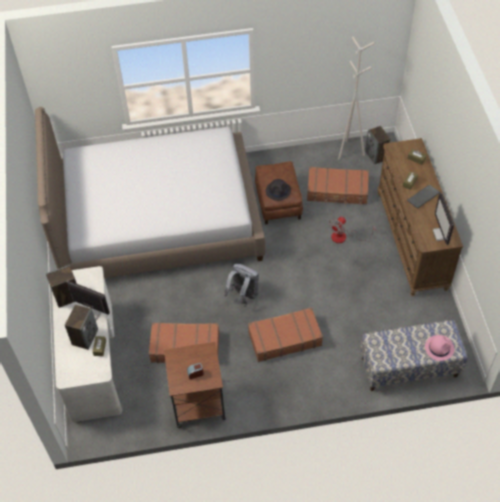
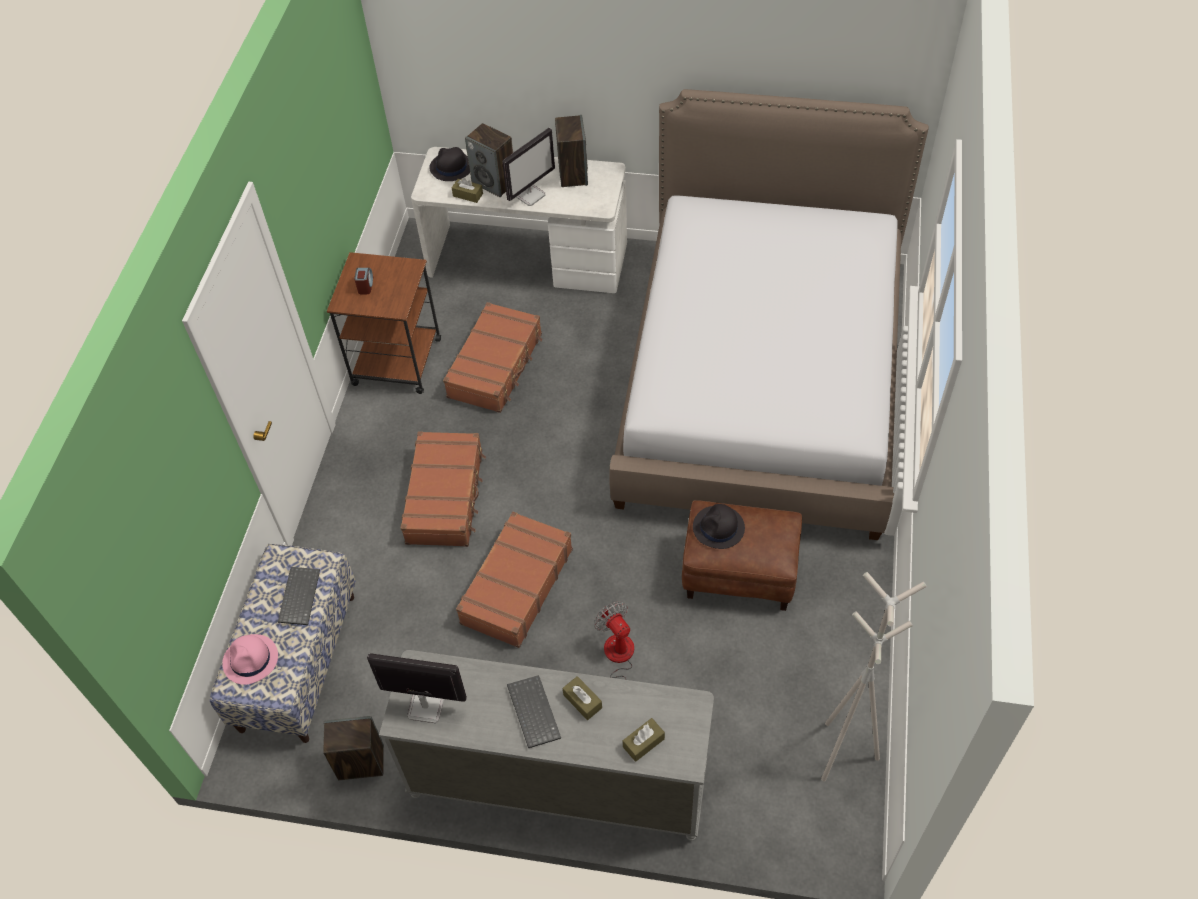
camera: 110 degrees right, 0 degrees up
grey backpack [224,264,259,307] -> none
brown suitcase [307,167,369,205] -> brown suitcase moved to [456,512,573,648]
speaker [365,126,390,164] -> speaker moved to [323,716,384,780]
brown dresser [378,138,463,296] -> grey dresser [379,650,714,841]
none -> keyboard [278,567,320,625]
none -> black hat [429,147,470,181]

